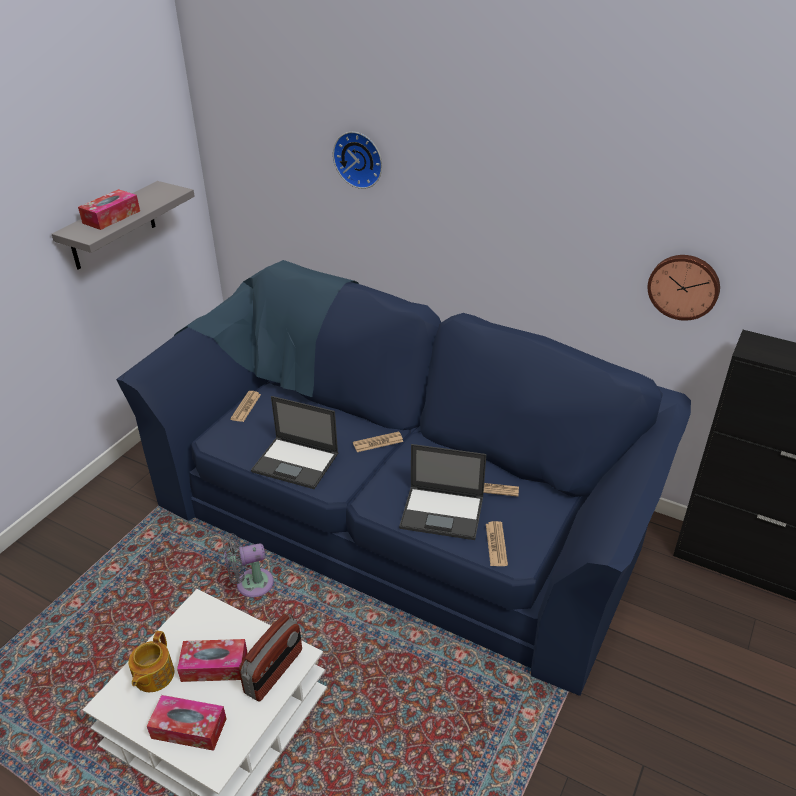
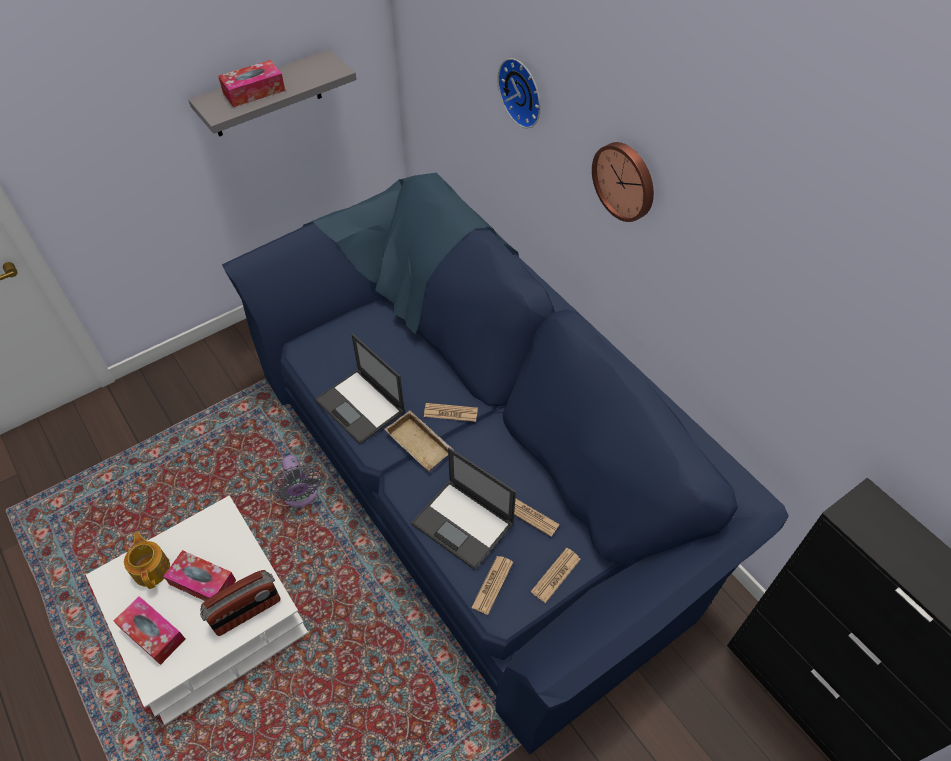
camera: 25 degrees right, 15 degrees up
teapot [128,631,174,692] -> teapot turned 120 degrees clockwise [124,531,170,589]
grey fan [222,533,274,597] -> grey fan turned 120 degrees counterclockwise [270,455,322,507]
newspaper [230,391,261,422] -> newspaper moved to [531,548,581,603]
wall clock [648,255,720,321] -> wall clock moved to [592,142,654,222]
none -> beige tray [384,410,454,472]

